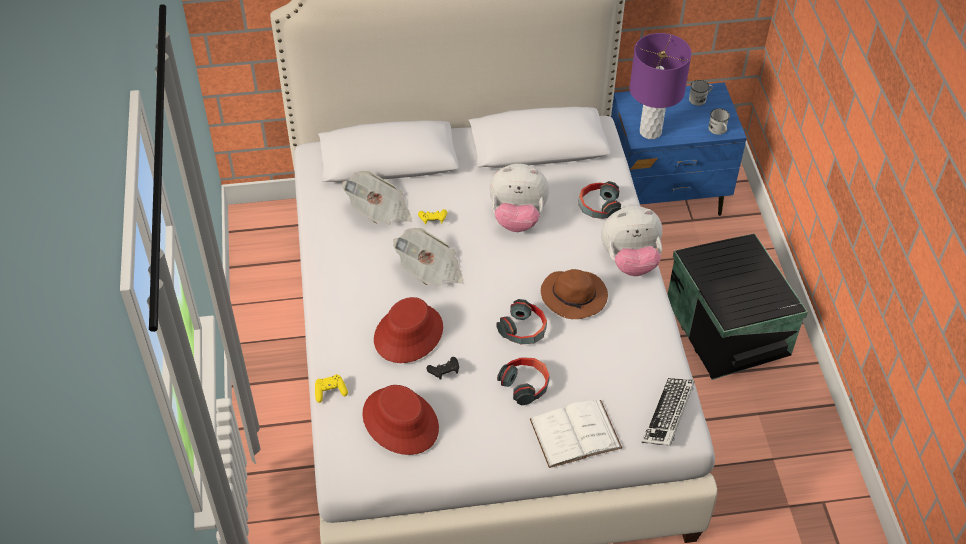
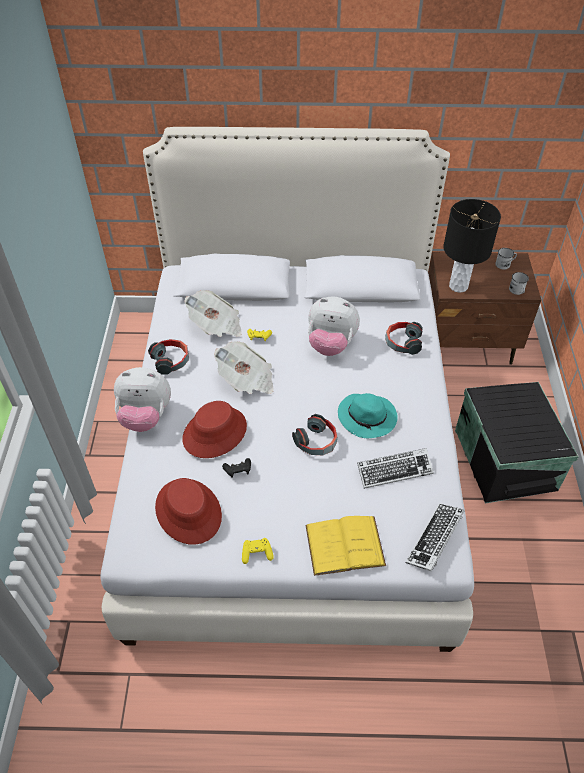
camera: 10 degrees right, 0 degrees up
yellow game controller [315,374,348,403] -> yellow game controller moved to [242,538,274,564]
headphones [497,357,550,405] -> headphones moved to [148,339,189,375]
white book [530,400,622,468] -> yellow book [306,516,386,576]
brown hat [541,269,608,319] -> turquoise hat [338,393,398,438]
plush toy [601,206,662,276] -> plush toy moved to [114,367,171,432]
blue nightstand [611,82,747,216] -> brown nightstand [428,252,541,365]
purple table lamp [629,33,692,139] -> black table lamp [443,199,501,293]
none -> keyboard [357,448,434,489]

